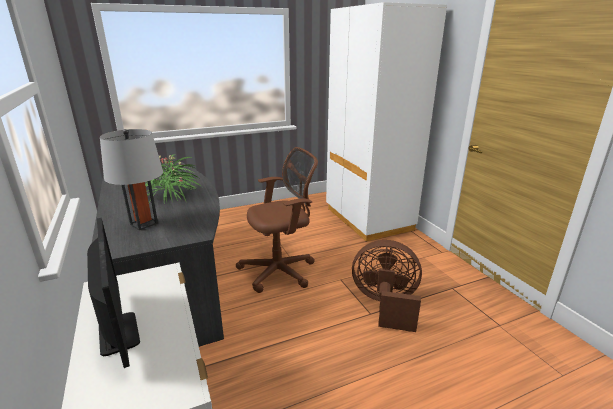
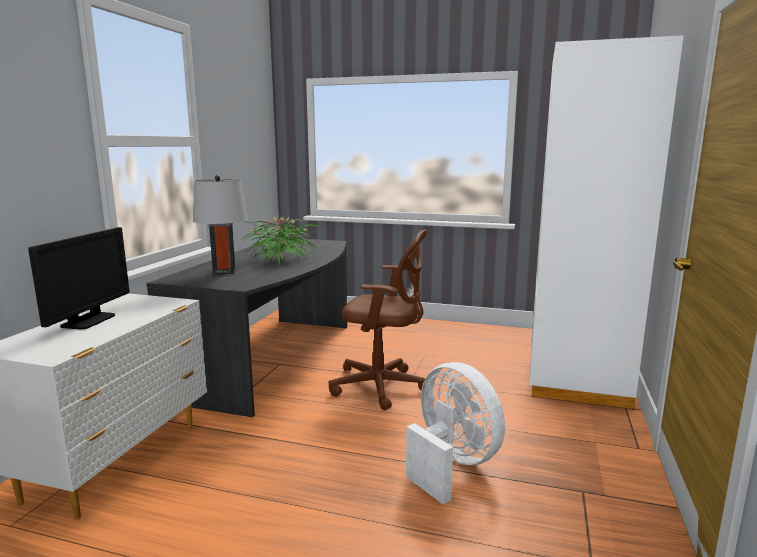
camera: 40 degrees right, 10 degrees down
brown fan [352,240,422,332] -> white fan [406,362,505,504]

